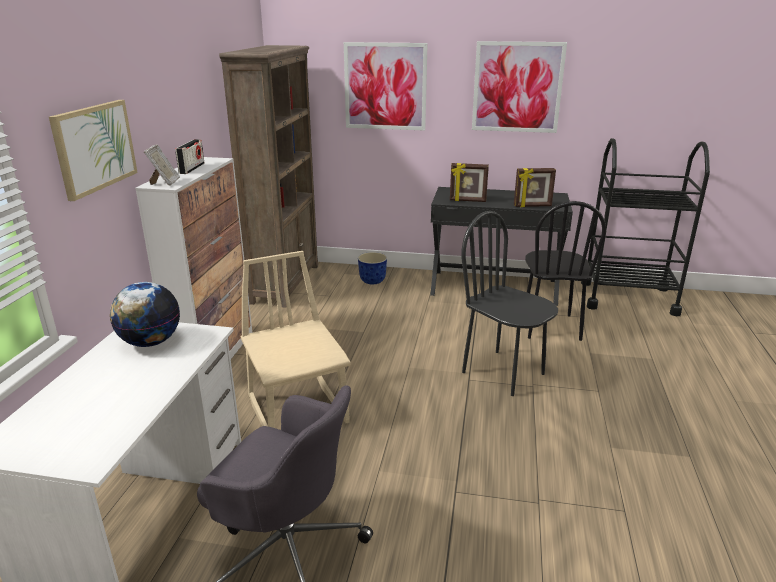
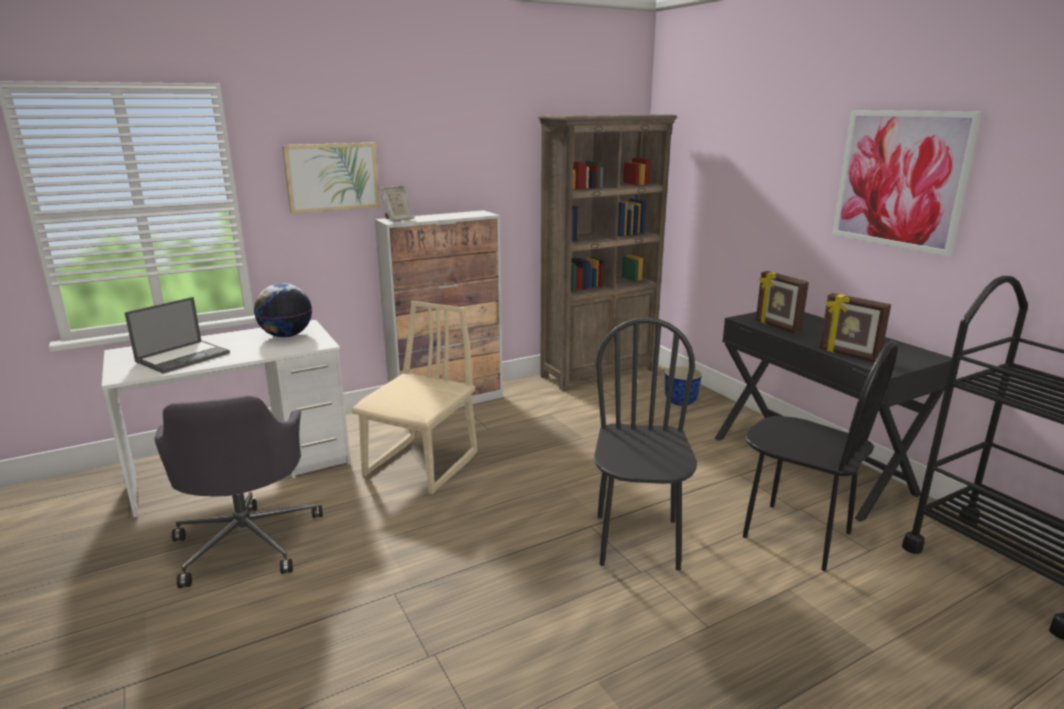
camera: 50 degrees right, 5 degrees down
radio [175,139,204,174] -> none
picture [344,42,428,131] -> none
black chair [525,201,606,341] -> black chair turned 105 degrees counterclockwise [743,340,898,571]
none -> laptop [124,297,230,374]

